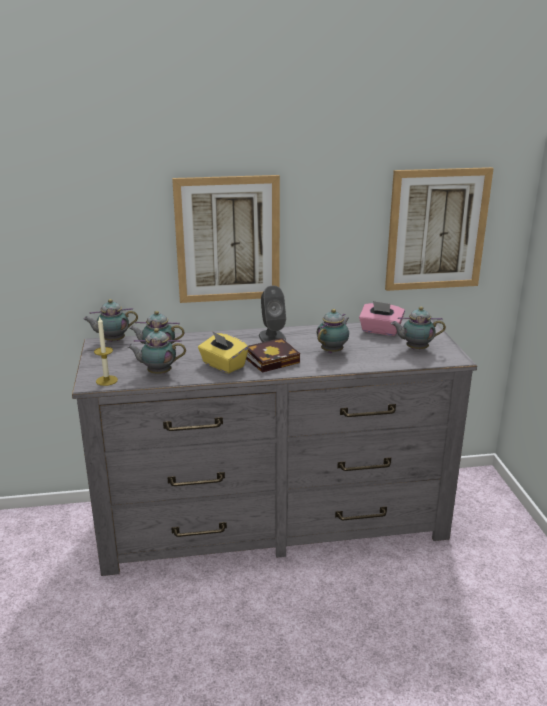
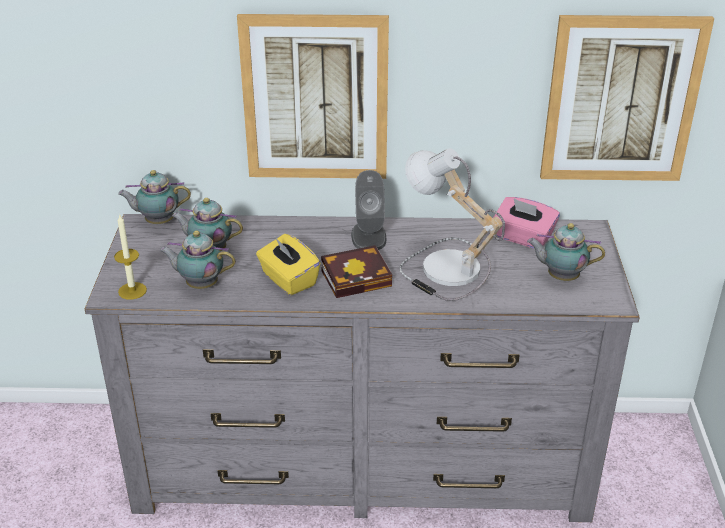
camera: 10 degrees right, 10 degrees up
teapot [317,309,349,353] -> table lamp [399,148,505,301]

